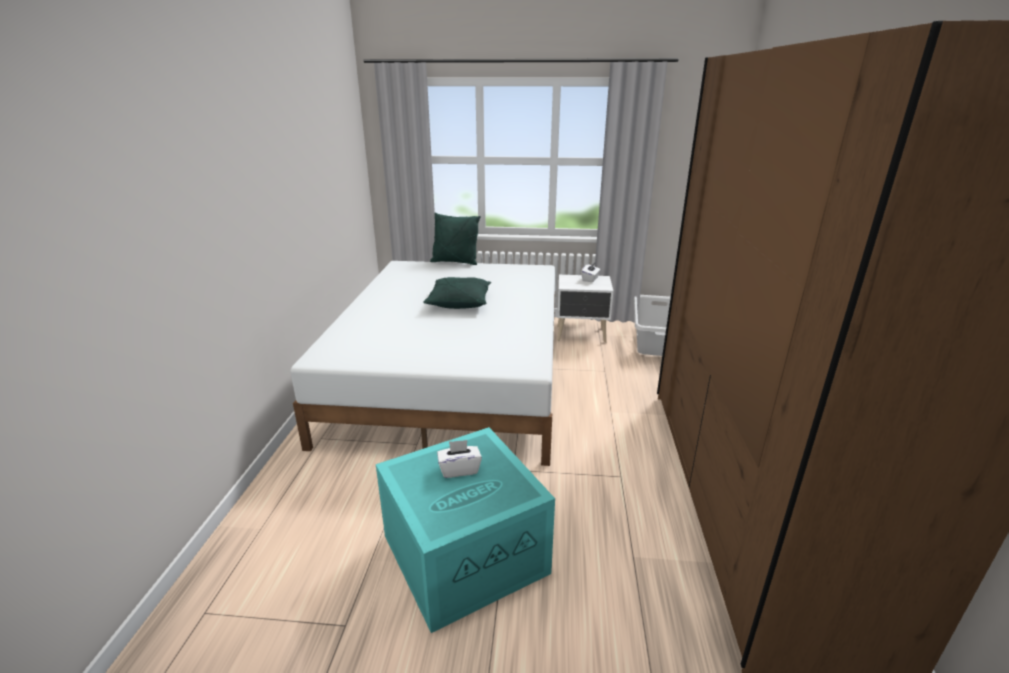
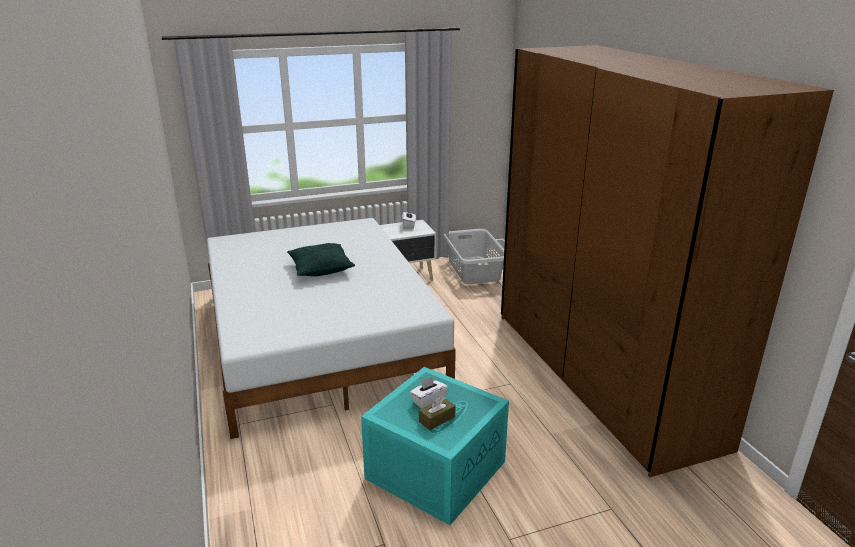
camera: 25 degrees left, 0 degrees up
green pillow [430,212,481,265] -> none
none -> brown tissue box [419,396,455,430]

